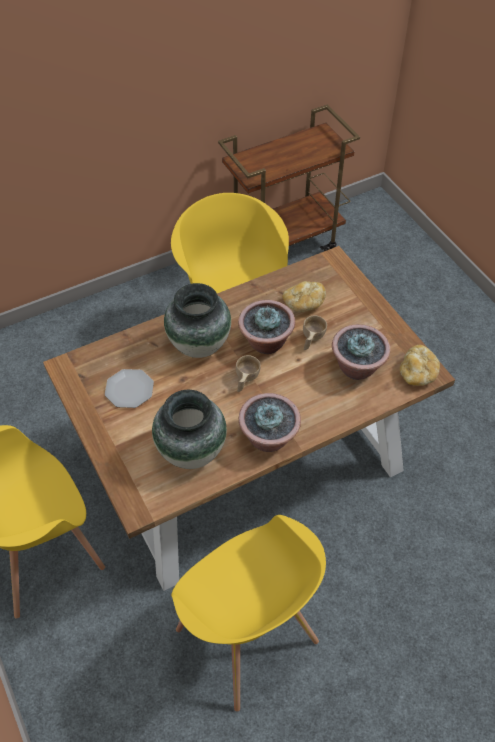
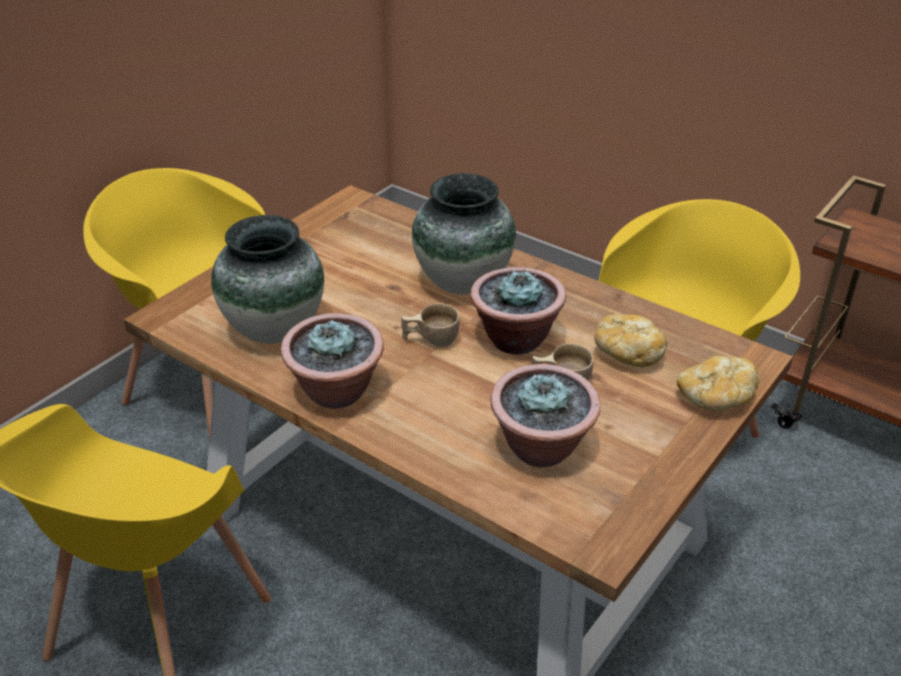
camera: 65 degrees right, 15 degrees down
plate [105,369,154,408] -> none
bread [400,345,440,386] -> bread moved to [677,356,759,411]

